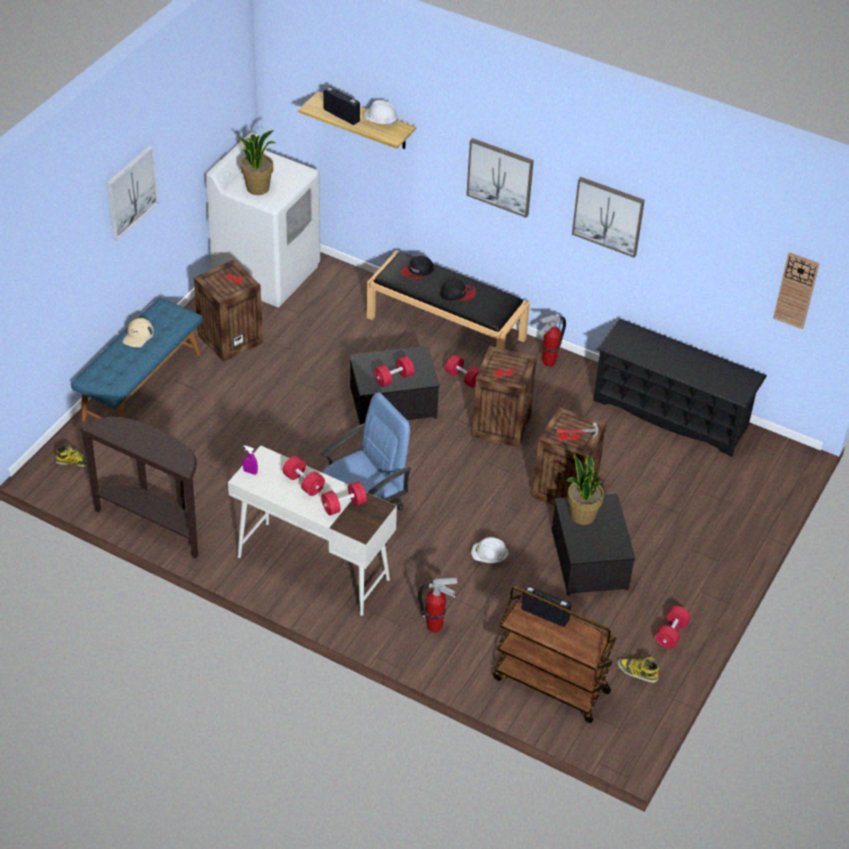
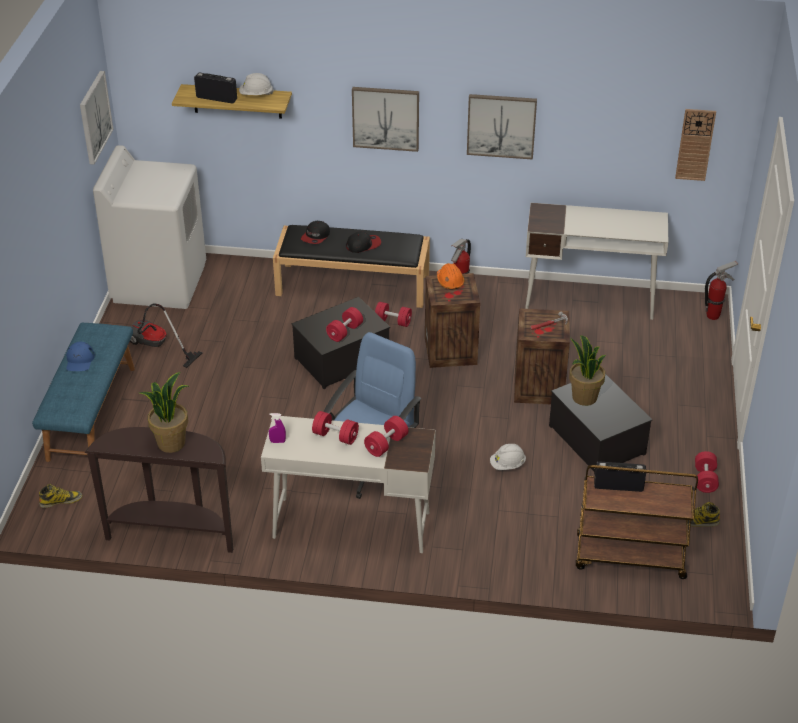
camera: 20 degrees left, 5 degrees down
picture [107,146,159,241] -> picture moved to [80,71,114,165]
beige cap [122,318,154,347] -> blue cap [66,342,95,371]
crate [194,260,263,361] -> vacuum cleaner [130,303,202,368]
potted plant [236,130,276,195] -> potted plant moved to [140,372,189,453]
fire extinguisher [418,578,458,633] -> fire extinguisher moved to [705,261,738,320]
black shoe rack [593,318,767,457] -> white desk [525,203,668,320]
none -> orange hard hat [437,263,465,290]

